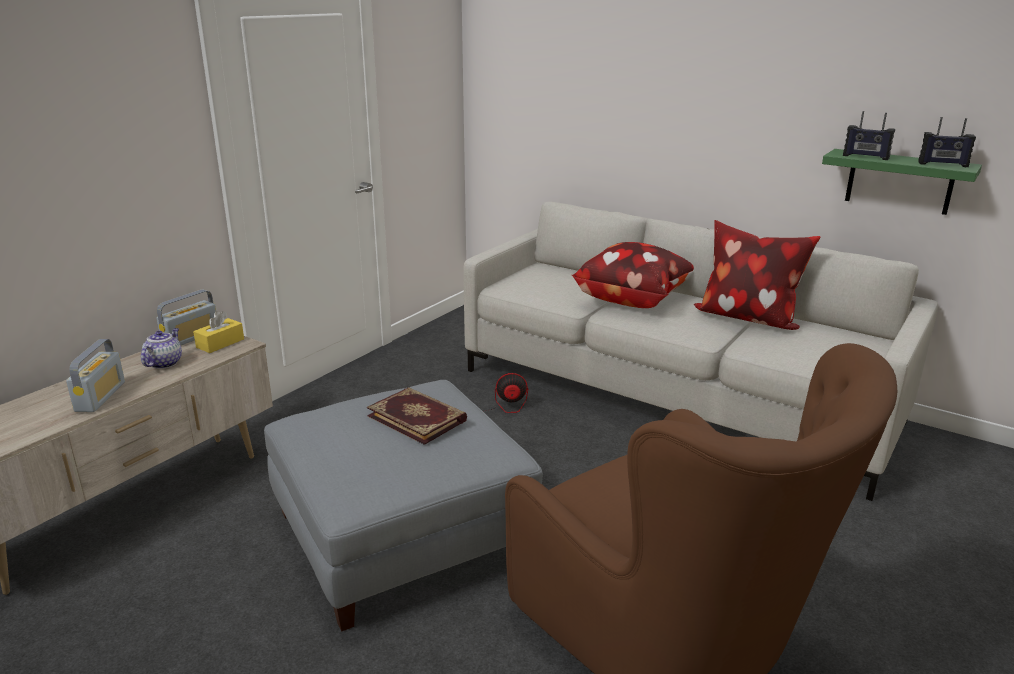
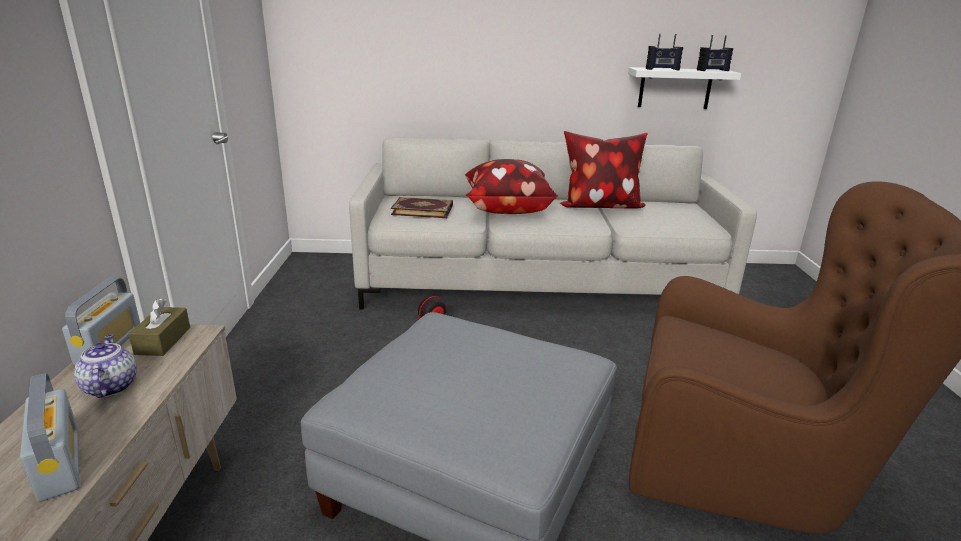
camera: 35 degrees left, 0 degrees up
yellow tissue box [193,311,244,353] -> brown tissue box [129,298,190,356]
book [367,387,467,445] -> book moved to [391,197,453,218]
green shelf [822,149,982,215] -> white shelf [628,67,741,109]

